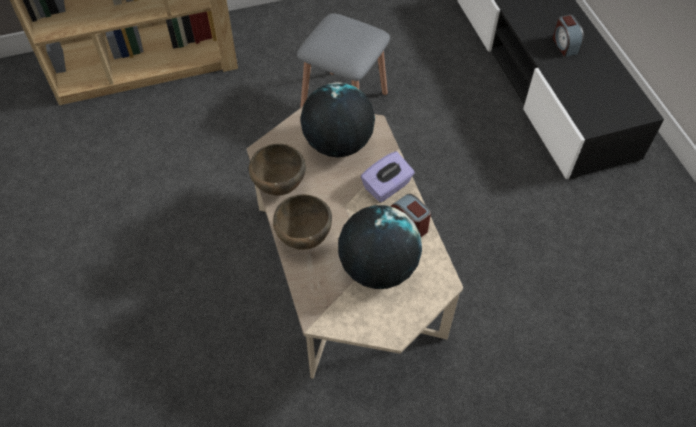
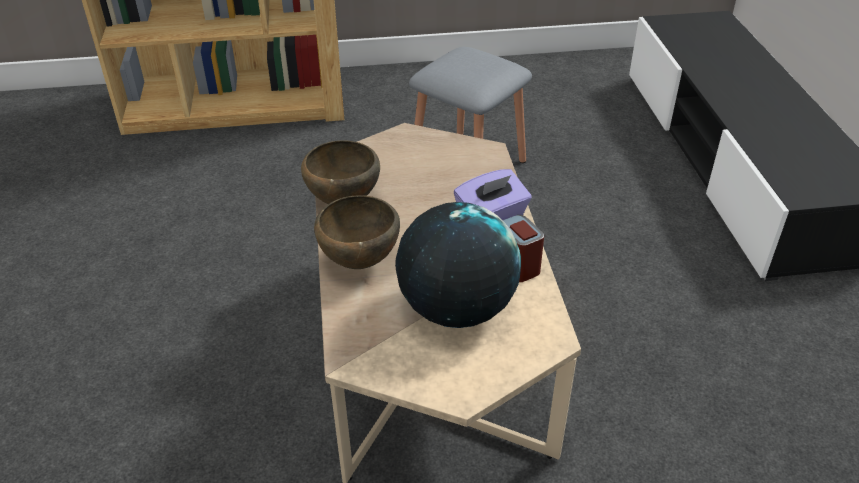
camera: 10 degrees right, 15 degrees down
globe [300,82,375,157] -> none
alarm clock [553,14,584,57] -> none

